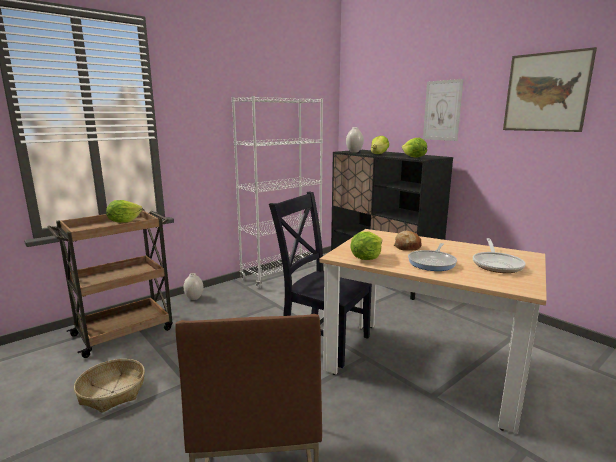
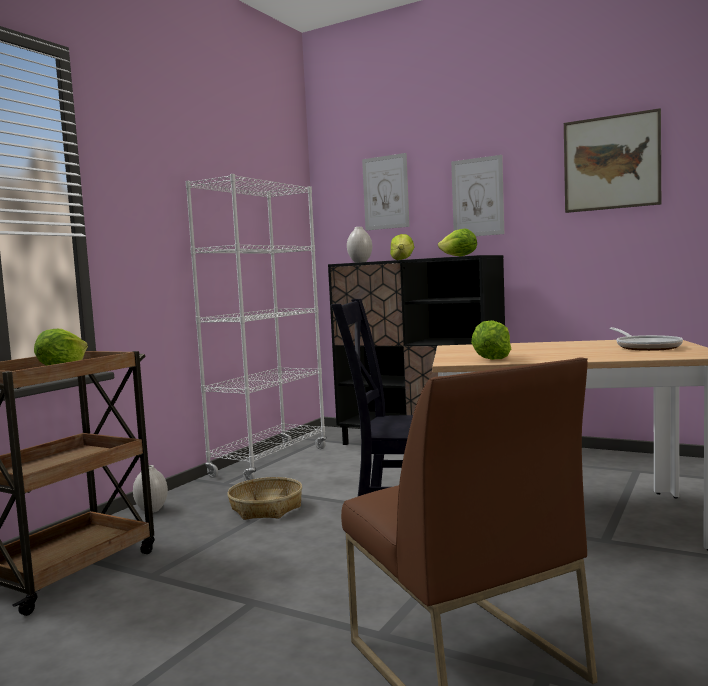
camera: 20 degrees left, 10 degrees down
basket [74,359,145,413] -> basket moved to [227,477,302,520]
bread [394,231,422,251] -> none
frying pan [408,243,457,271] -> none
none -> picture [362,153,410,231]

